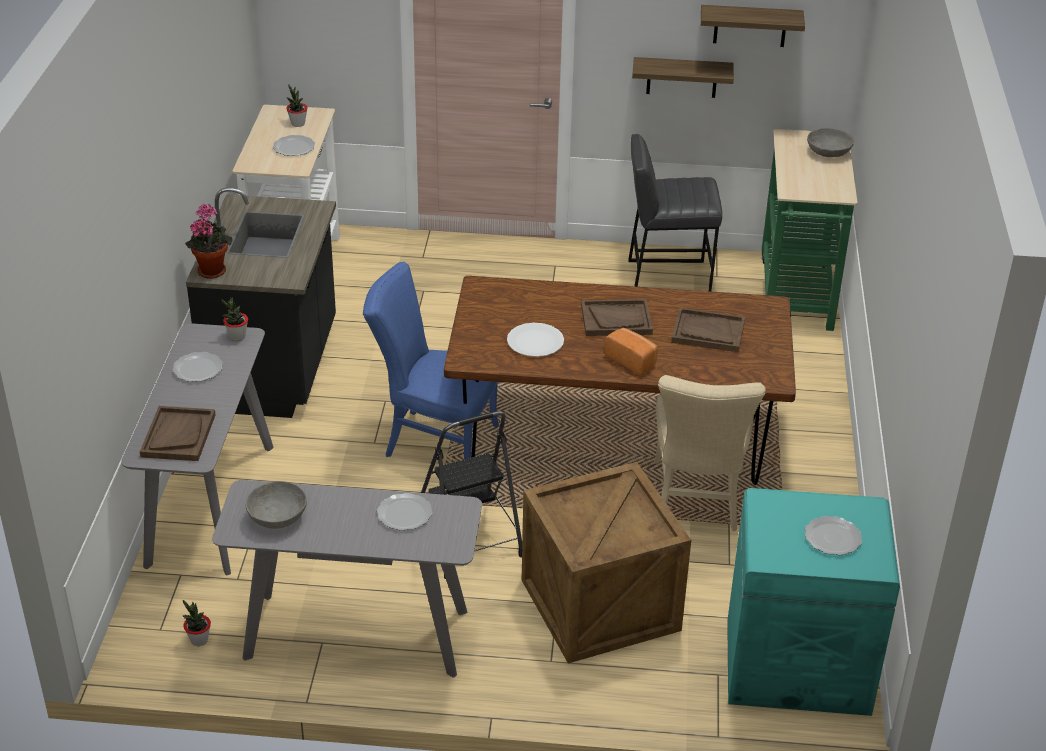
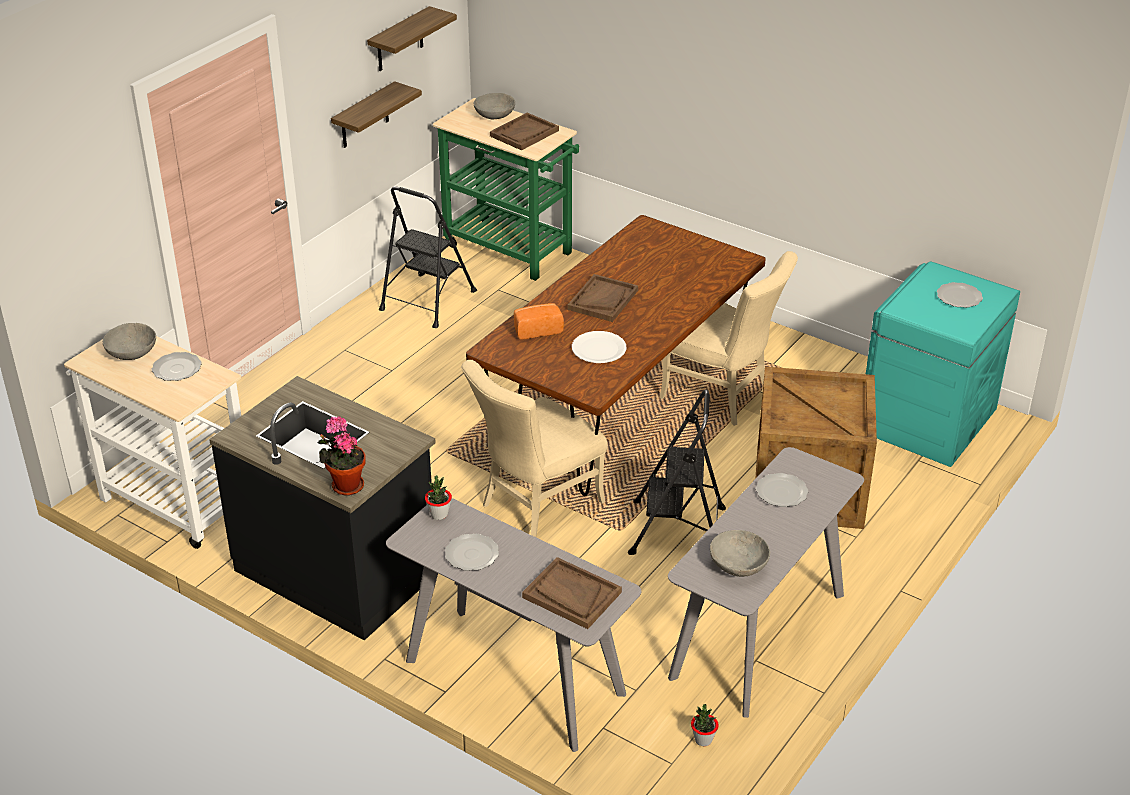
camera: 60 degrees left, 0 degrees up
potted plant [286,85,308,127] -> grey bowl [103,323,156,360]
blue chair [363,262,499,459] -> beige chair [461,360,607,537]
bread [604,328,658,375] -> bread moved to [514,303,564,340]
grey stool [628,134,722,291] -> black step ladder [379,187,477,328]
brown tray [671,308,745,352] -> brown tray moved to [490,113,559,150]

